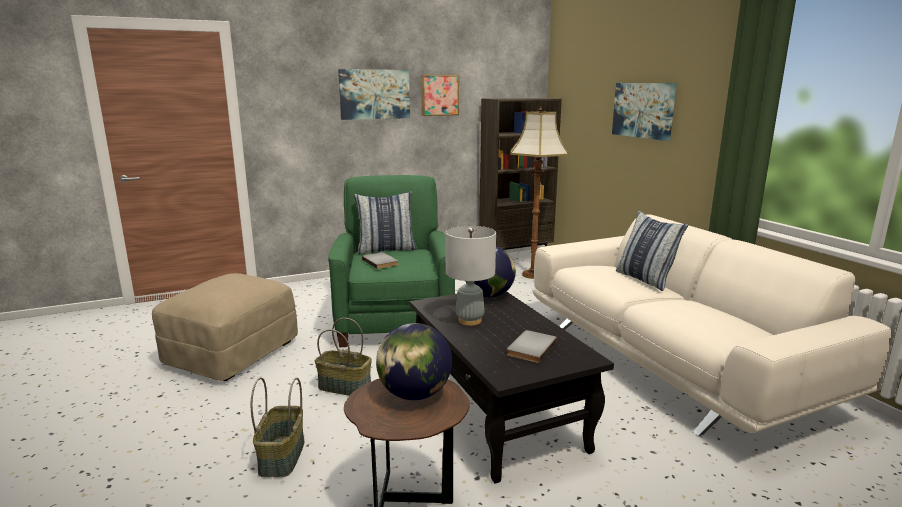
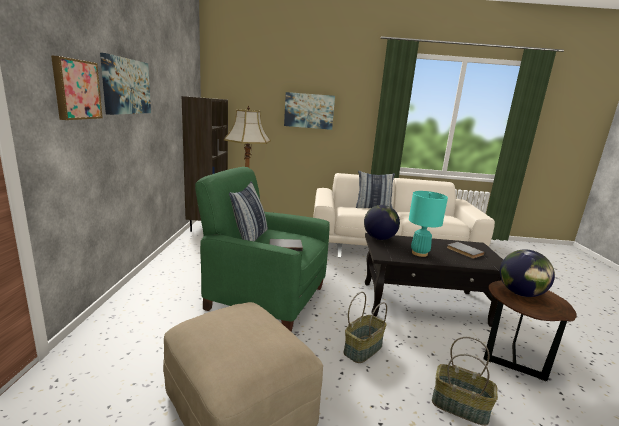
camera: 65 degrees left, 0 degrees up
picture [421,75,459,116] -> picture moved to [51,55,103,120]
grey table lamp [446,226,496,326] -> turquoise table lamp [409,191,448,257]

